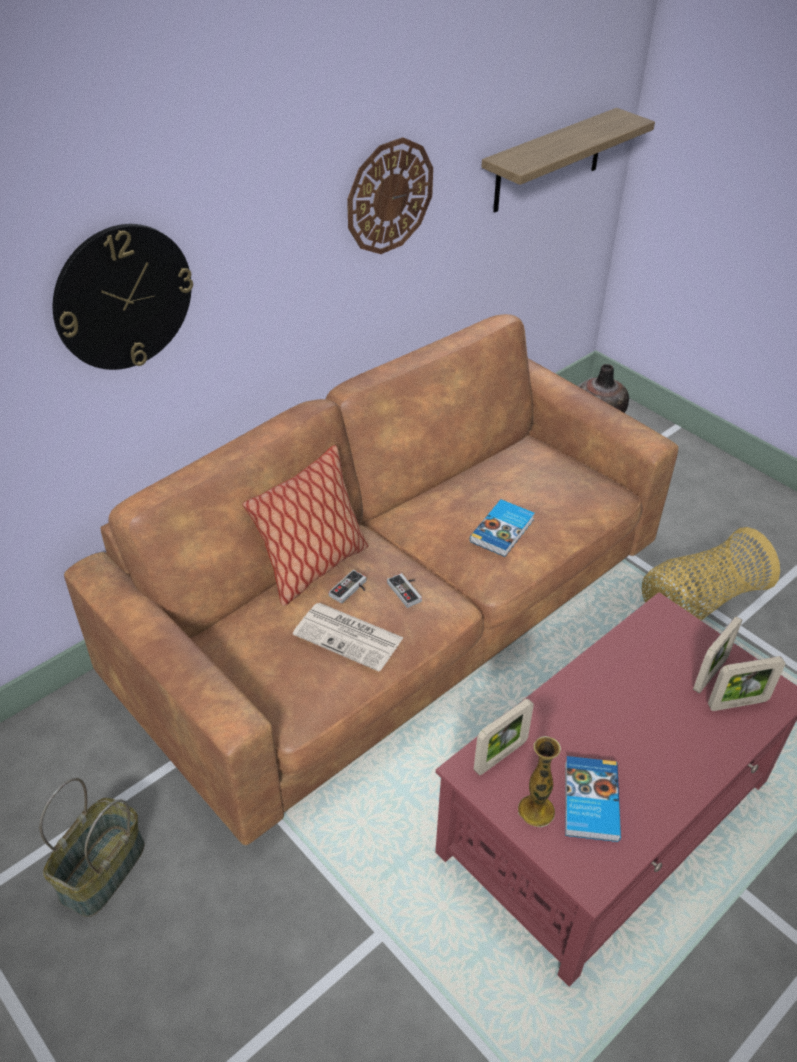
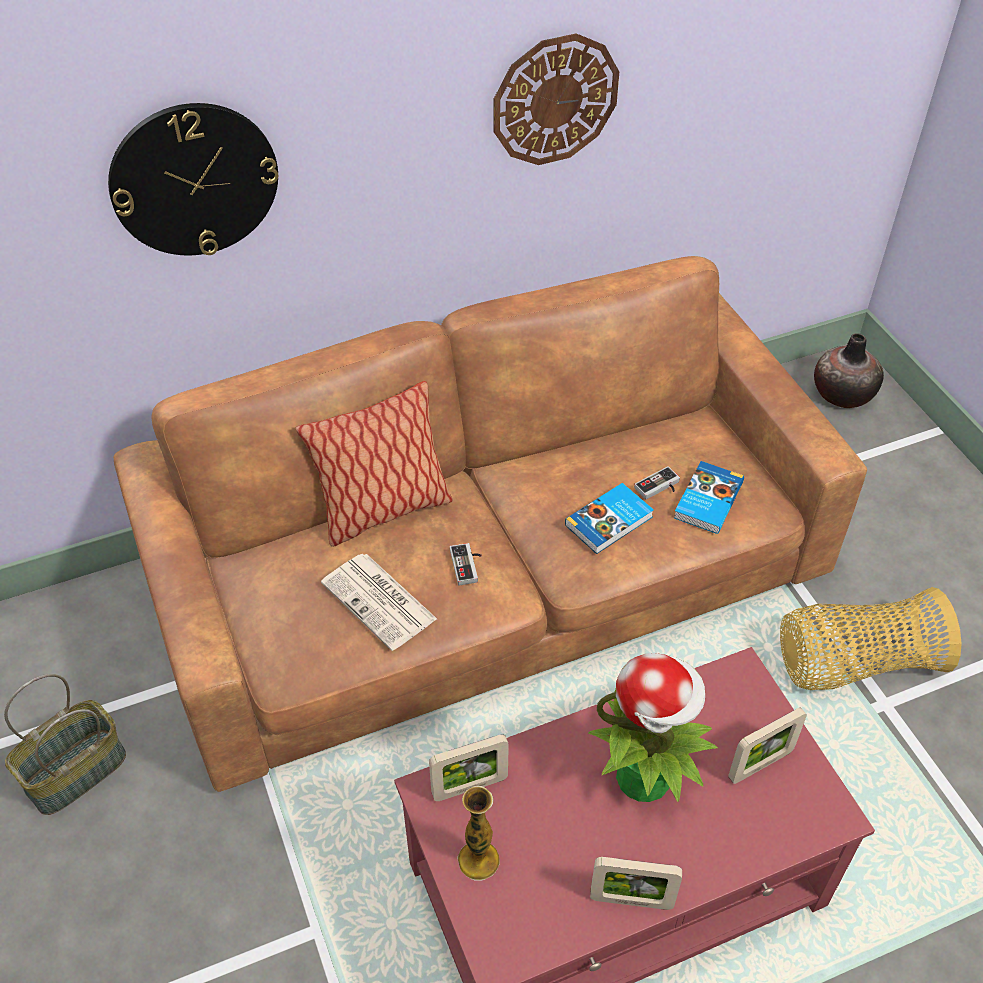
camera: 20 degrees right, 5 degrees up
game controller [329,570,366,604] -> game controller moved to [634,466,680,500]
shelf [481,108,655,213] -> none
book [565,756,621,842] -> book moved to [674,461,744,534]
picture frame [708,656,785,711] -> picture frame moved to [590,857,682,910]
none -> potted plant [588,653,718,802]

